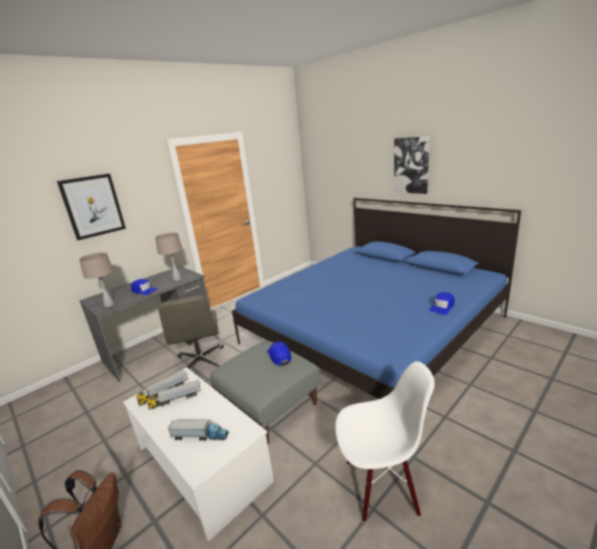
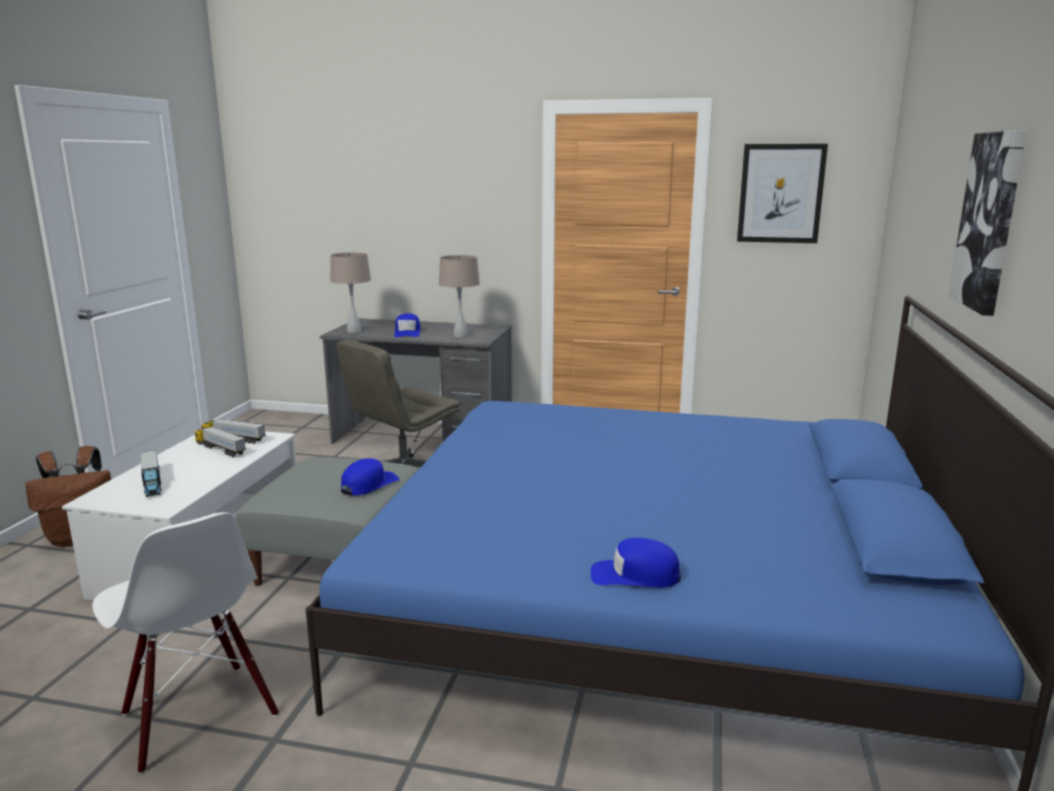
camera: 55 degrees right, 5 degrees down
picture [57,174,126,240] -> picture moved to [737,144,828,243]

